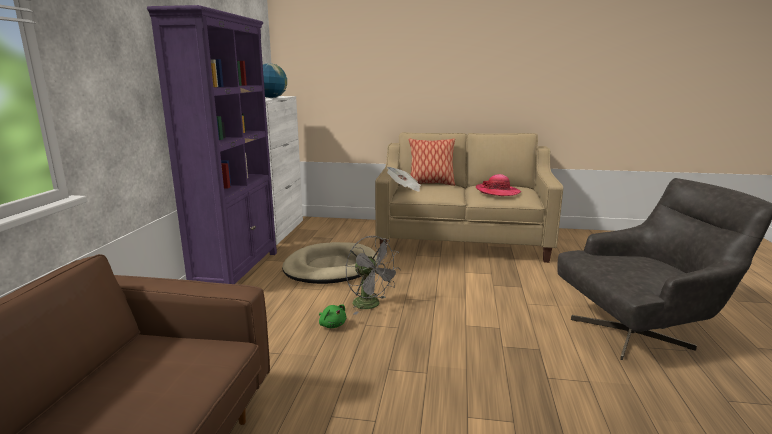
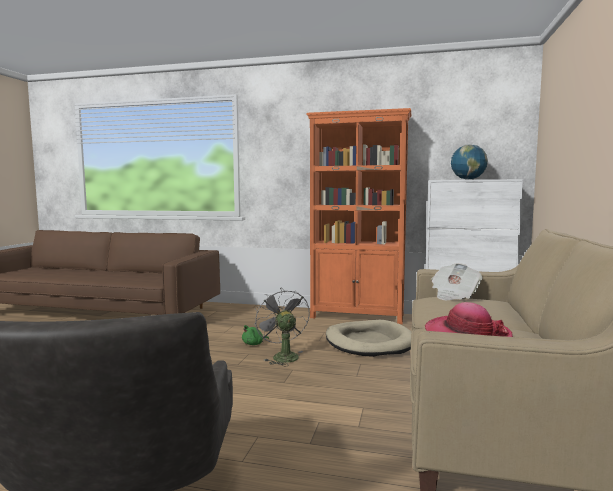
camera: 95 degrees right, 10 degrees down
purple bookcase [147,5,277,284] -> orange bookcase [306,108,411,324]
grey fan [346,236,401,315] -> grey fan turned 105 degrees clockwise [254,288,310,367]
pillow [409,138,455,186] -> none

